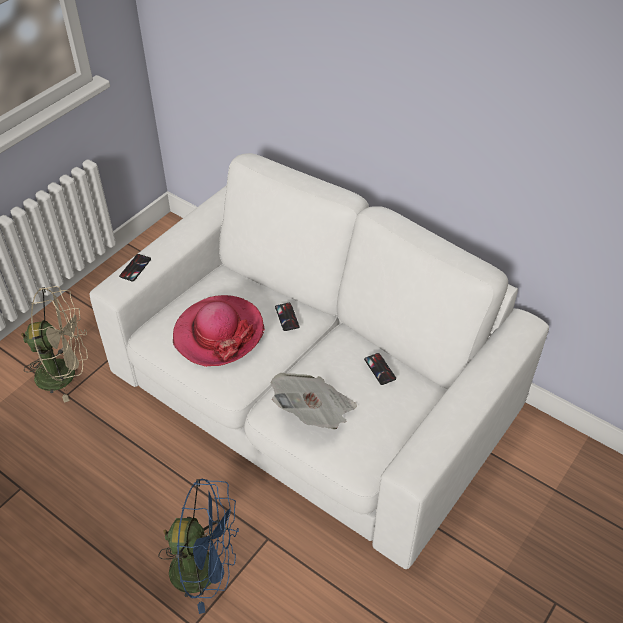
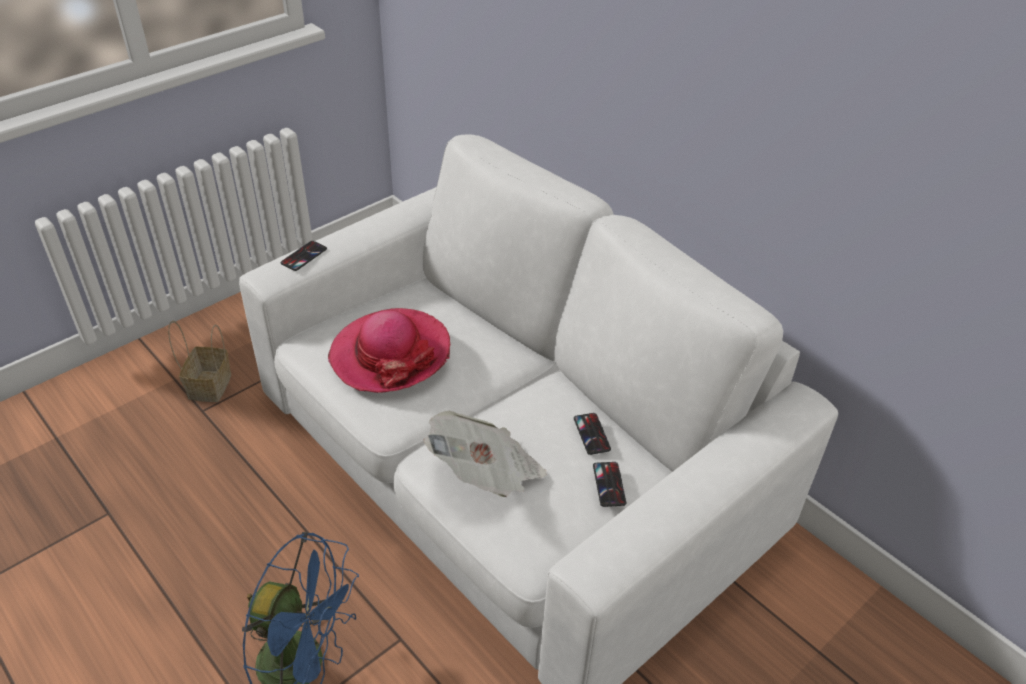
camera: 10 degrees right, 5 degrees down
beige fan [21,286,88,403] -> basket [168,321,231,402]
phone [275,303,299,331] -> phone moved to [593,462,626,507]

